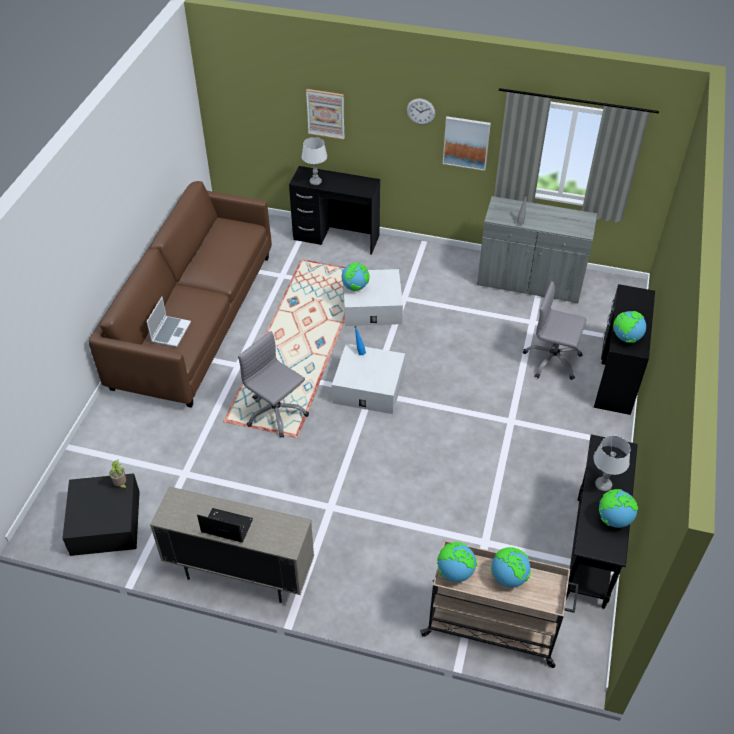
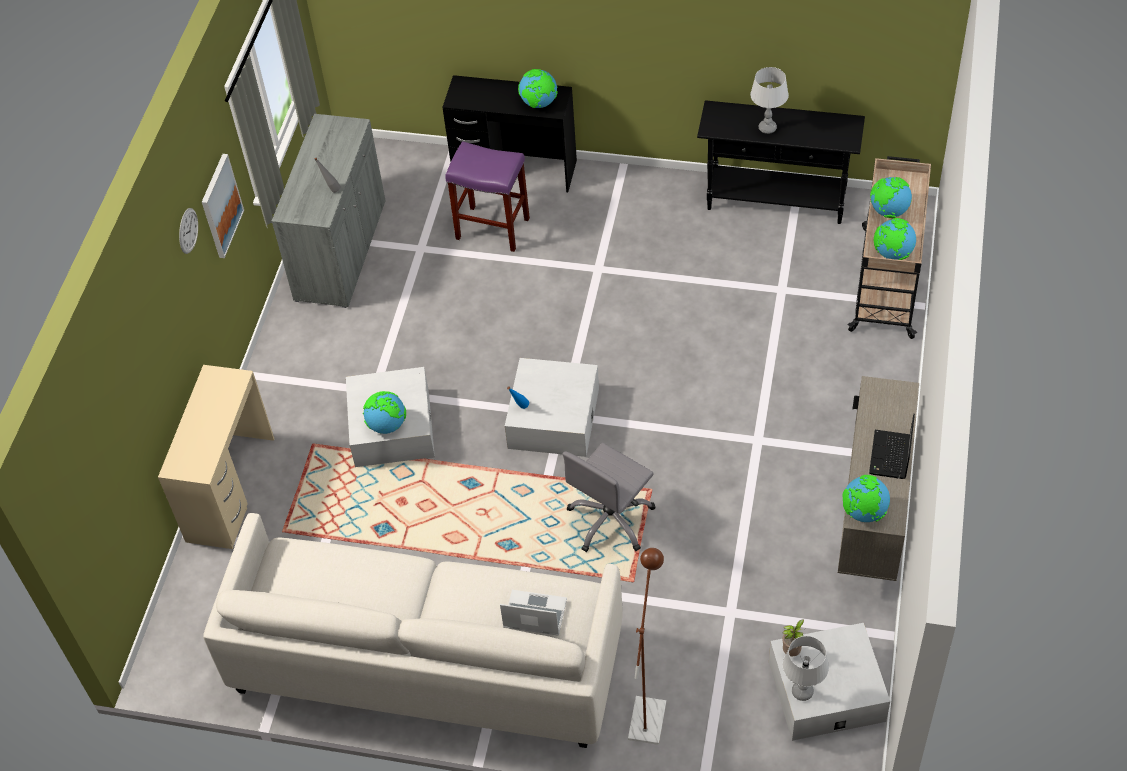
camera: 90 degrees left, 5 degrees up
black storage box [62,473,140,556] -> white storage box [769,623,890,741]
brown sofa [89,181,272,408] -> white sofa [203,513,623,748]
black desk [289,166,380,255] -> beige desk [158,365,274,549]
grey table lamp [302,137,327,185] -> grey table lamp moved to [783,636,829,701]
picture [306,89,345,140] -> none
grey office chair [523,281,586,380] -> purple stool [445,141,530,252]
globe [599,489,638,528] -> globe moved to [842,475,890,522]
none -> brown floor lamp [628,548,666,745]

